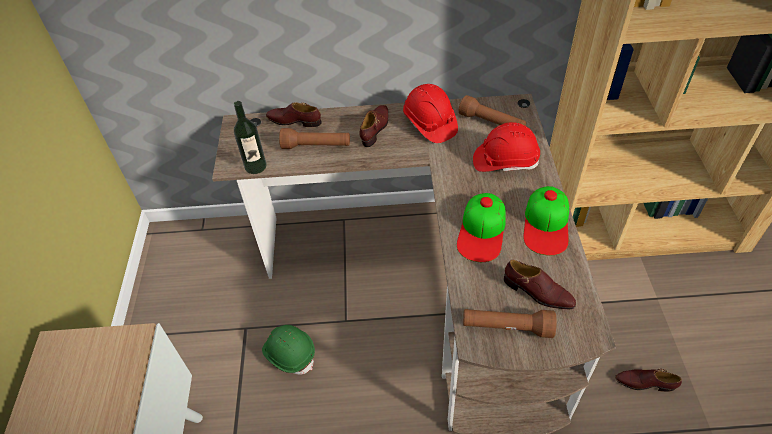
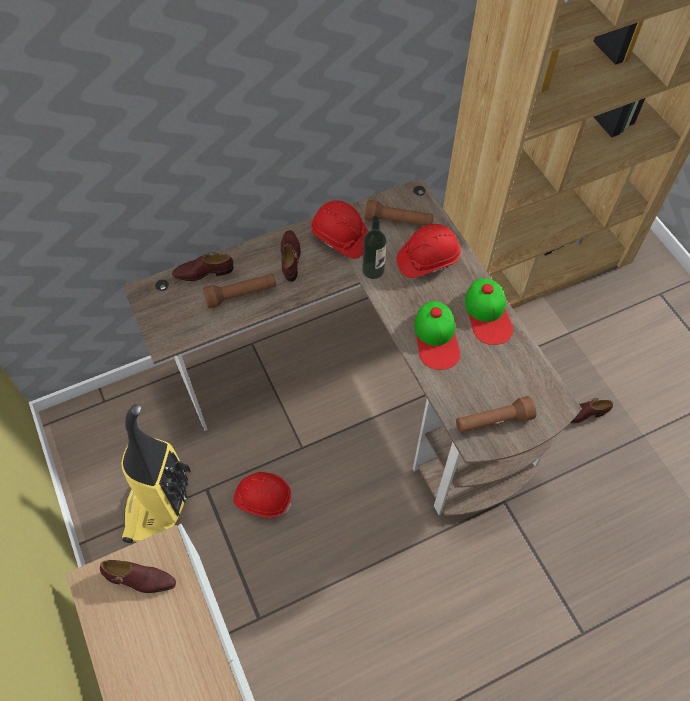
camera: 25 degrees left, 10 degrees up
bottle [233,101,266,174] -> bottle moved to [362,216,386,279]
green hard hat [262,325,315,375] -> red hard hat [234,472,292,518]
brown shoe [504,260,576,309] -> brown shoe moved to [100,560,176,593]
none -> vacuum cleaner [121,404,191,543]

